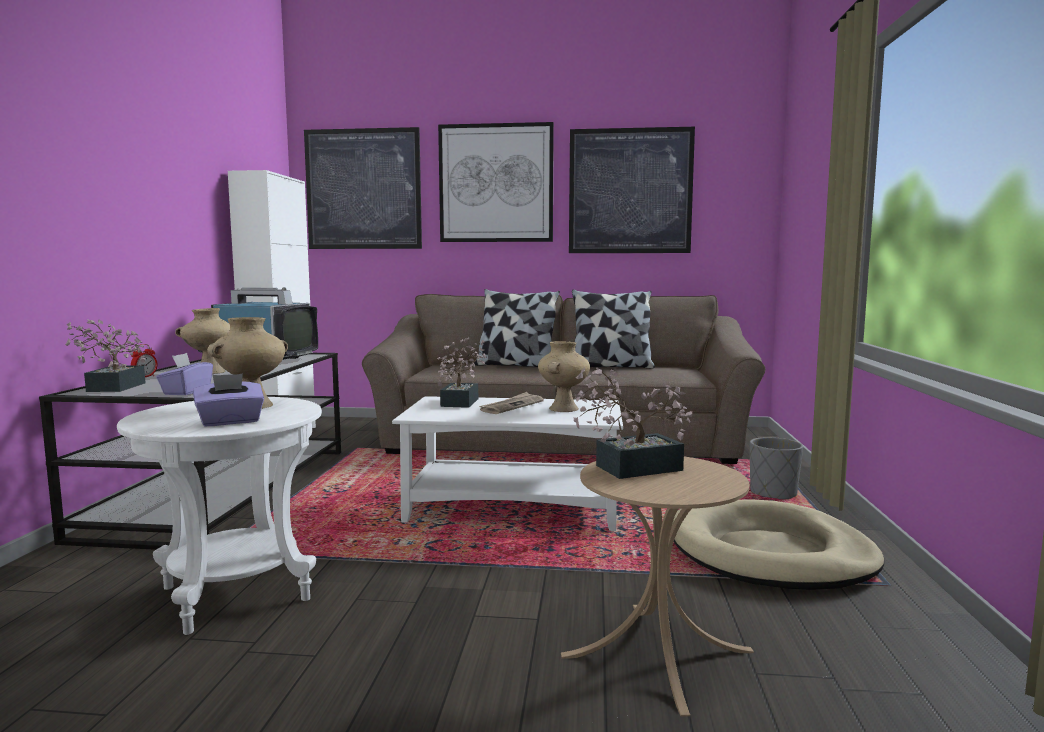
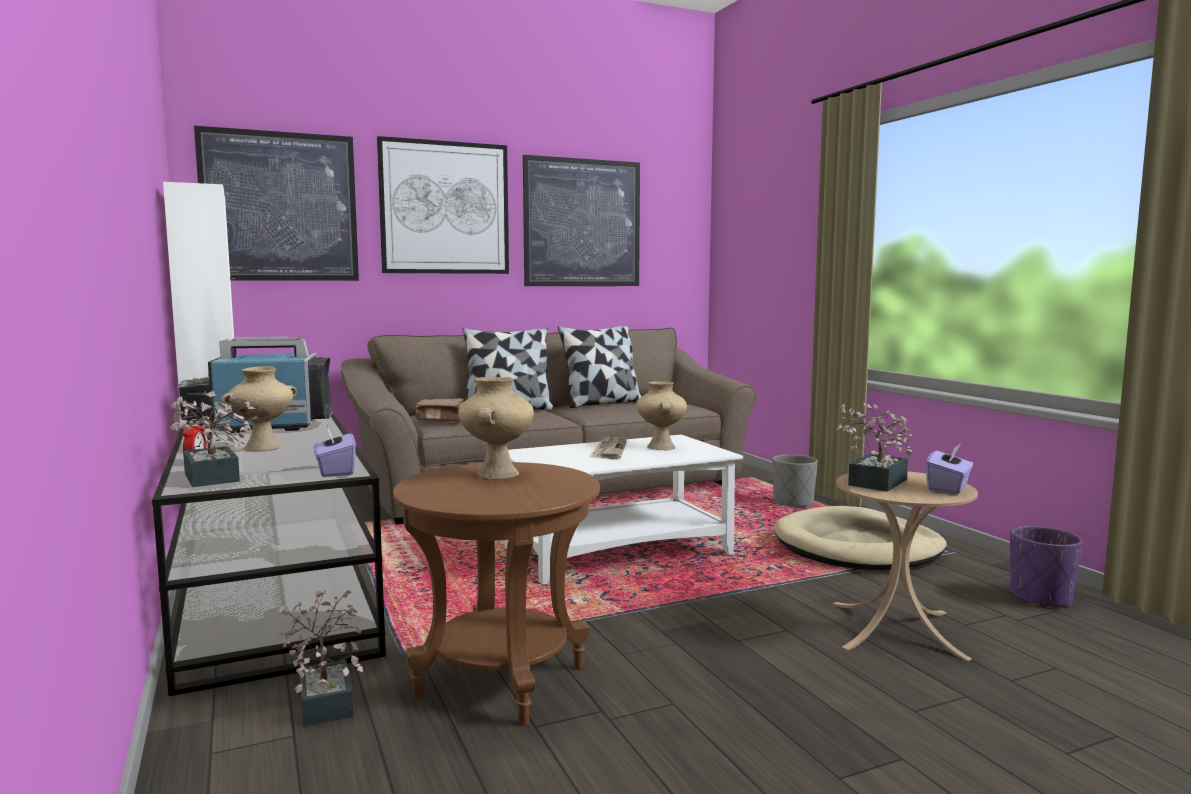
camera: 30 degrees left, 0 degrees up
white side table [117,397,322,635] -> brown side table [393,462,600,726]
purple tissue box [193,374,264,426] -> purple tissue box moved to [926,444,973,494]
potted plant [437,338,487,408] -> potted plant moved to [274,590,363,726]
none -> brown book [415,398,464,422]
none -> purple planter [1010,526,1083,606]

